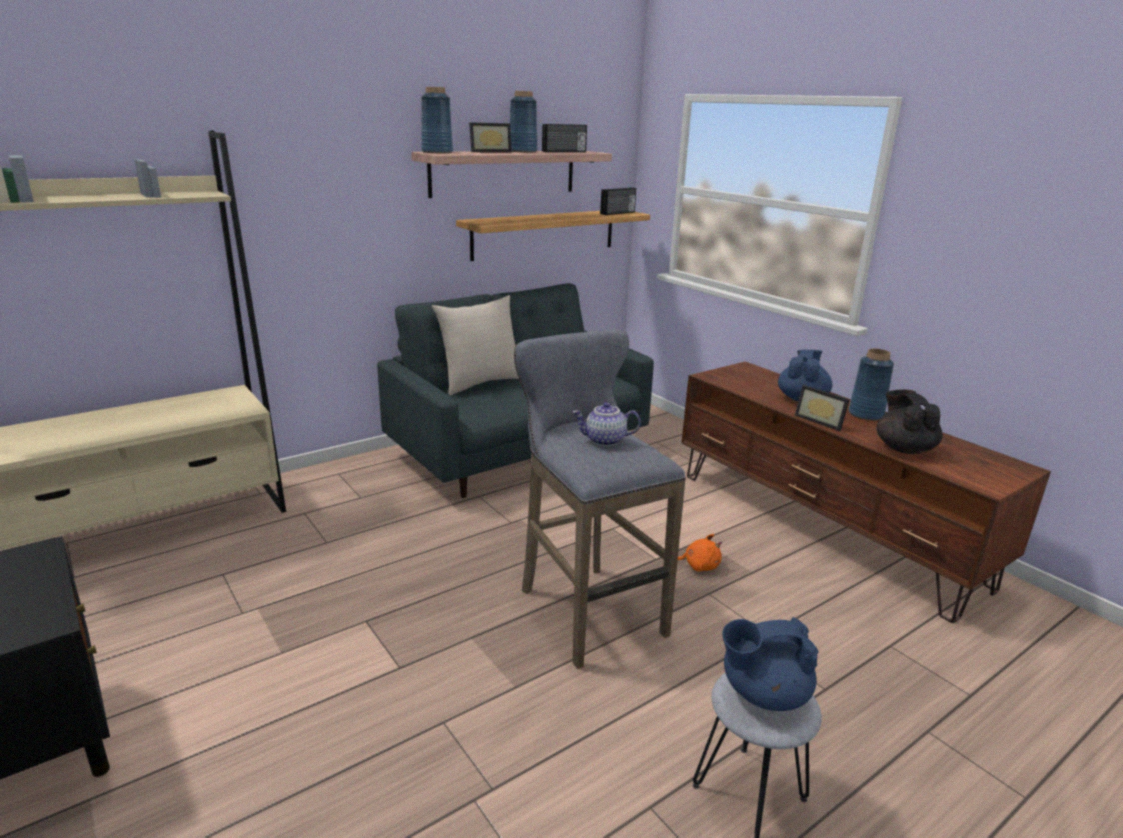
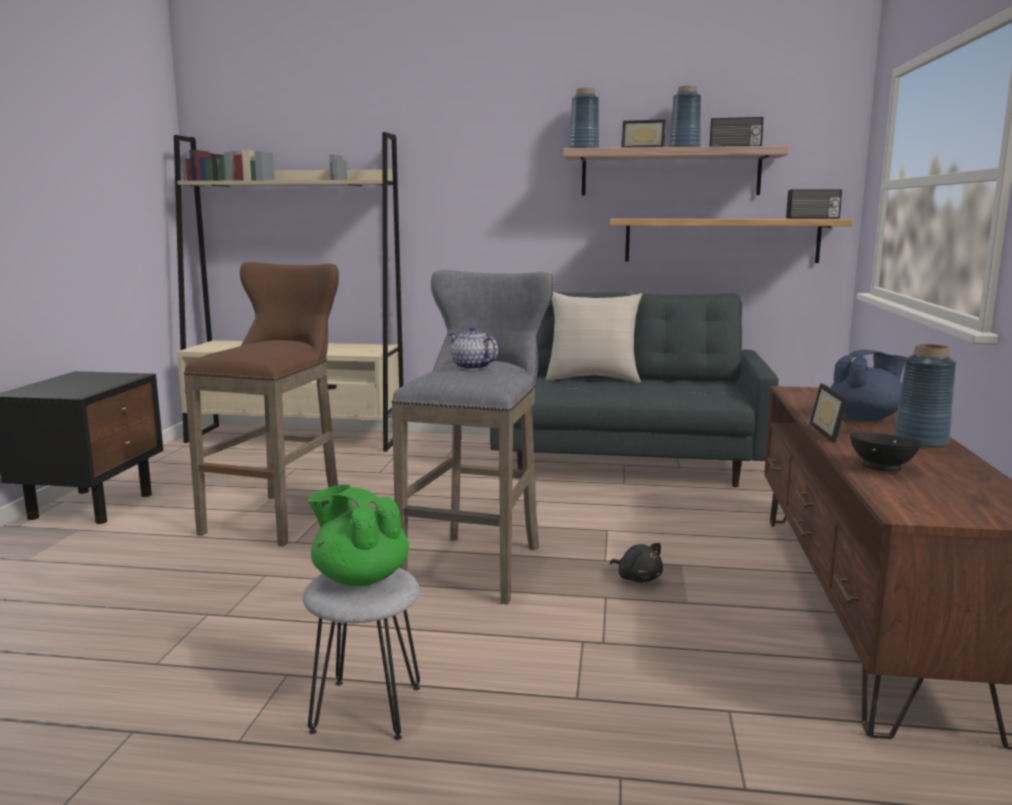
camera: 45 degrees right, 10 degrees down
orange plush toy [678,534,722,572] -> black plush toy [610,543,663,582]
blue teapot [722,617,819,711] -> green teapot [308,484,409,586]
black teapot [876,389,943,454] -> black bowl [850,432,922,472]
none -> brown stool [184,262,339,547]

